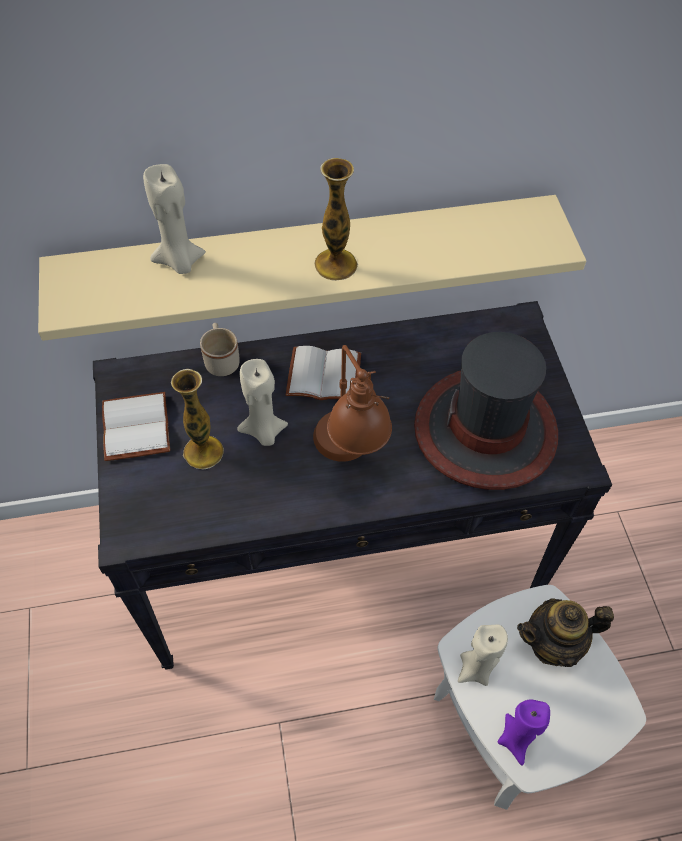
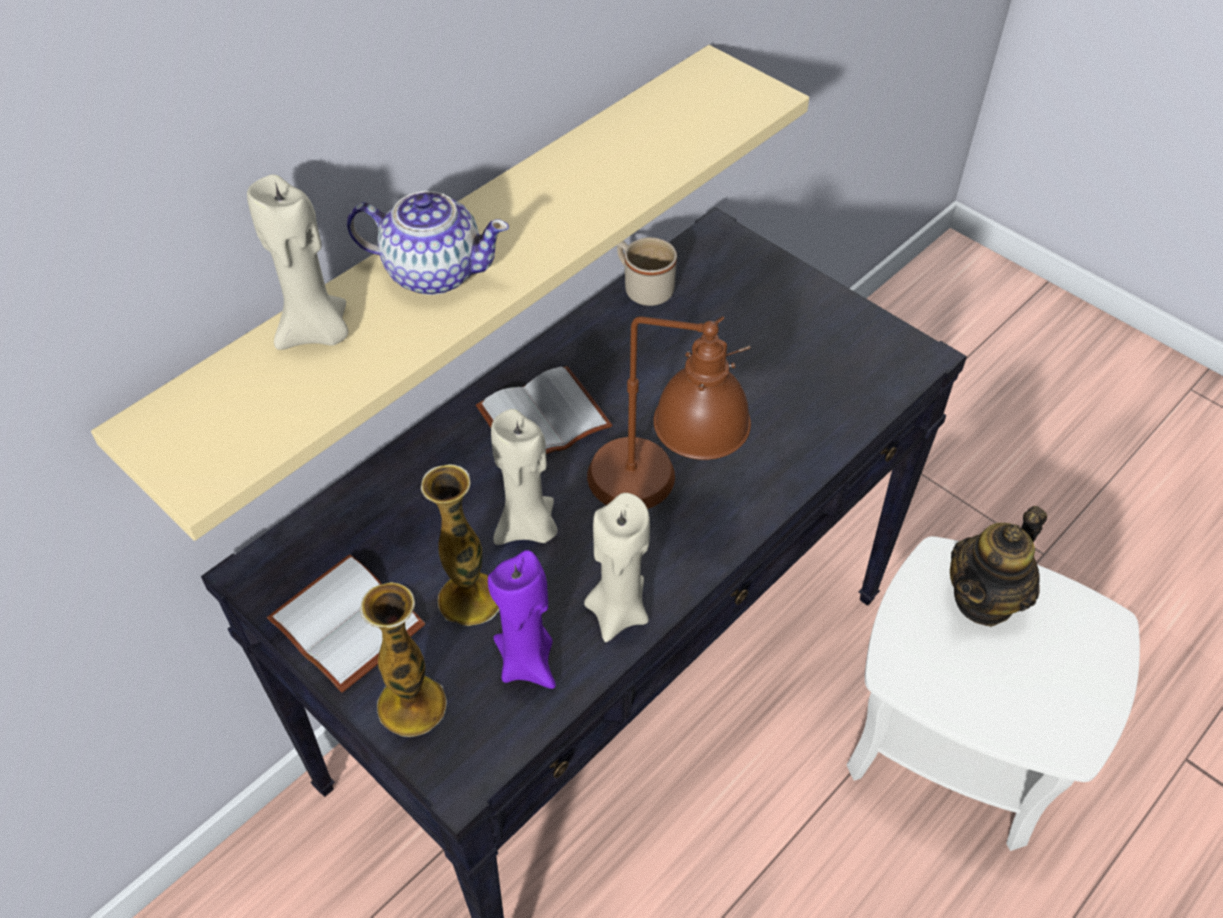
camera: 35 degrees left, 5 degrees down
beige mug [200,323,240,376] -> beige mug moved to [617,237,677,306]
vase [314,158,358,281] -> vase moved to [360,582,447,737]
hat [414,332,558,490] -> none
beige candle [458,624,508,686] -> beige candle moved to [584,493,650,642]
purple candle [498,700,550,766] -> purple candle moved to [488,550,556,689]
none -> teapot [347,191,509,295]

